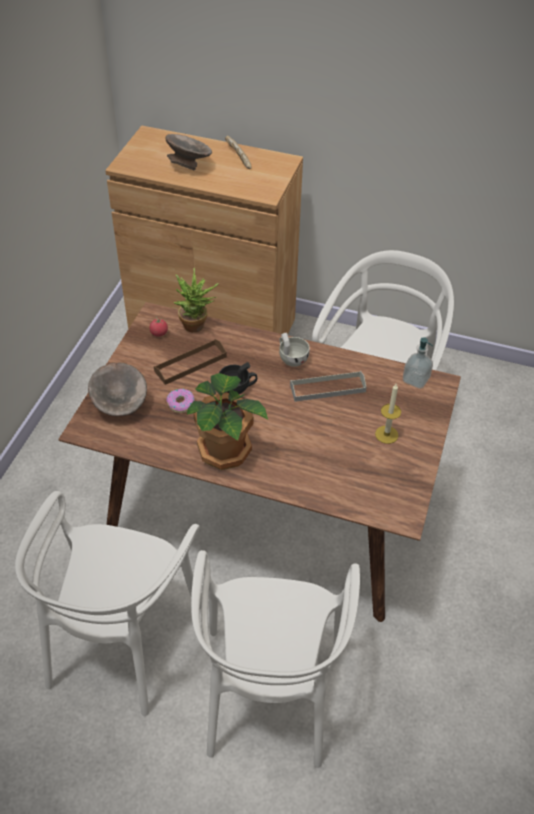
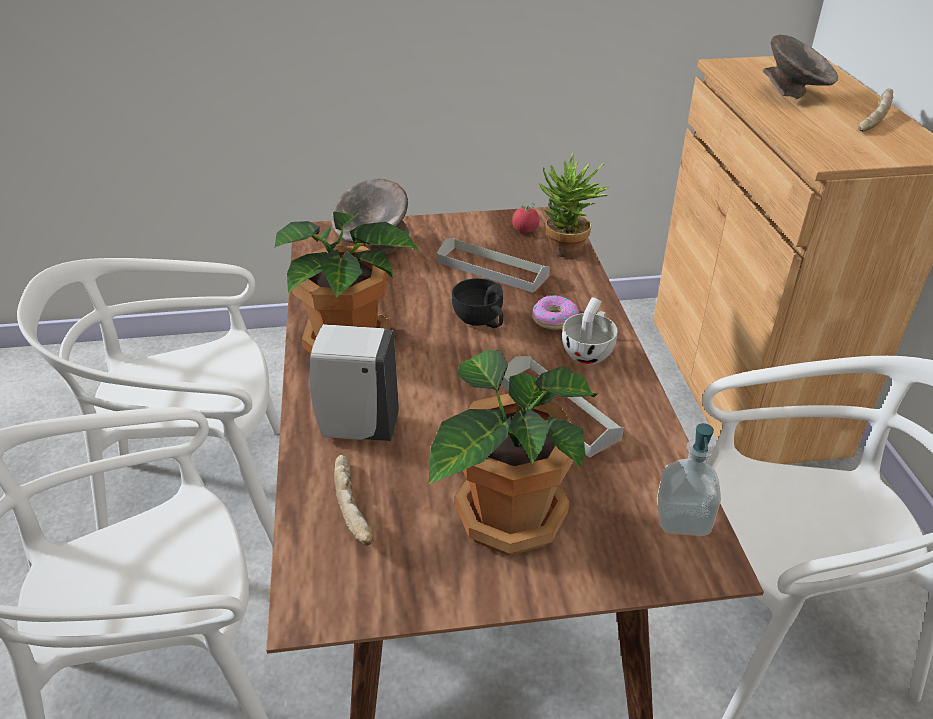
camera: 65 degrees right, 10 degrees down
brown tray [154,339,227,385] -> grey tray [437,238,550,293]
donut [166,389,195,413] -> donut moved to [532,295,579,330]
candle [375,384,401,444] -> potted plant [429,350,598,556]
none -> white soap dispenser [310,324,399,441]
none -> bread [334,455,374,546]

